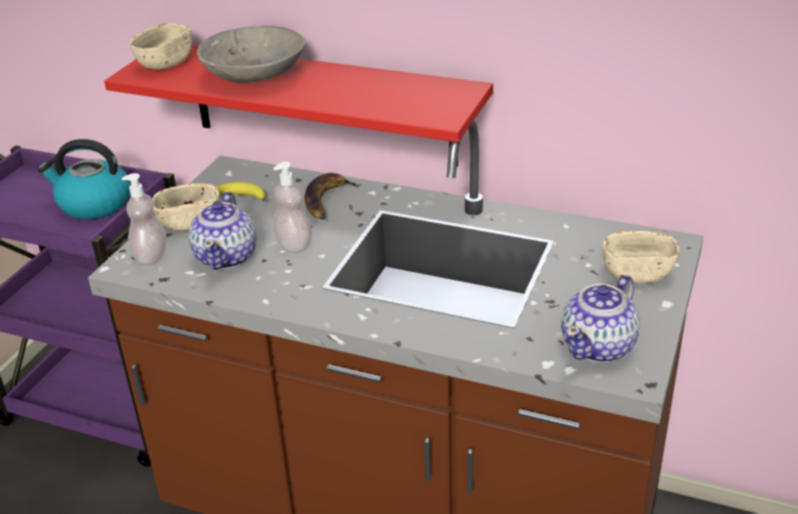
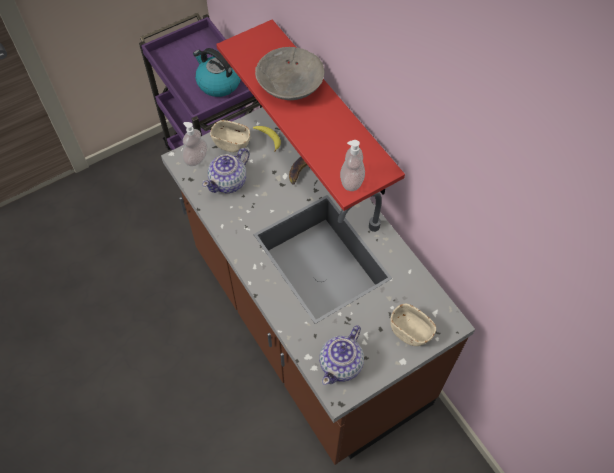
camera: 35 degrees right, 25 degrees up
beige bowl [130,23,192,69] -> none
soap dispenser [272,162,312,253] -> soap dispenser moved to [340,140,365,191]
teapot [561,275,640,363] -> teapot turned 45 degrees counterclockwise [319,325,364,385]

